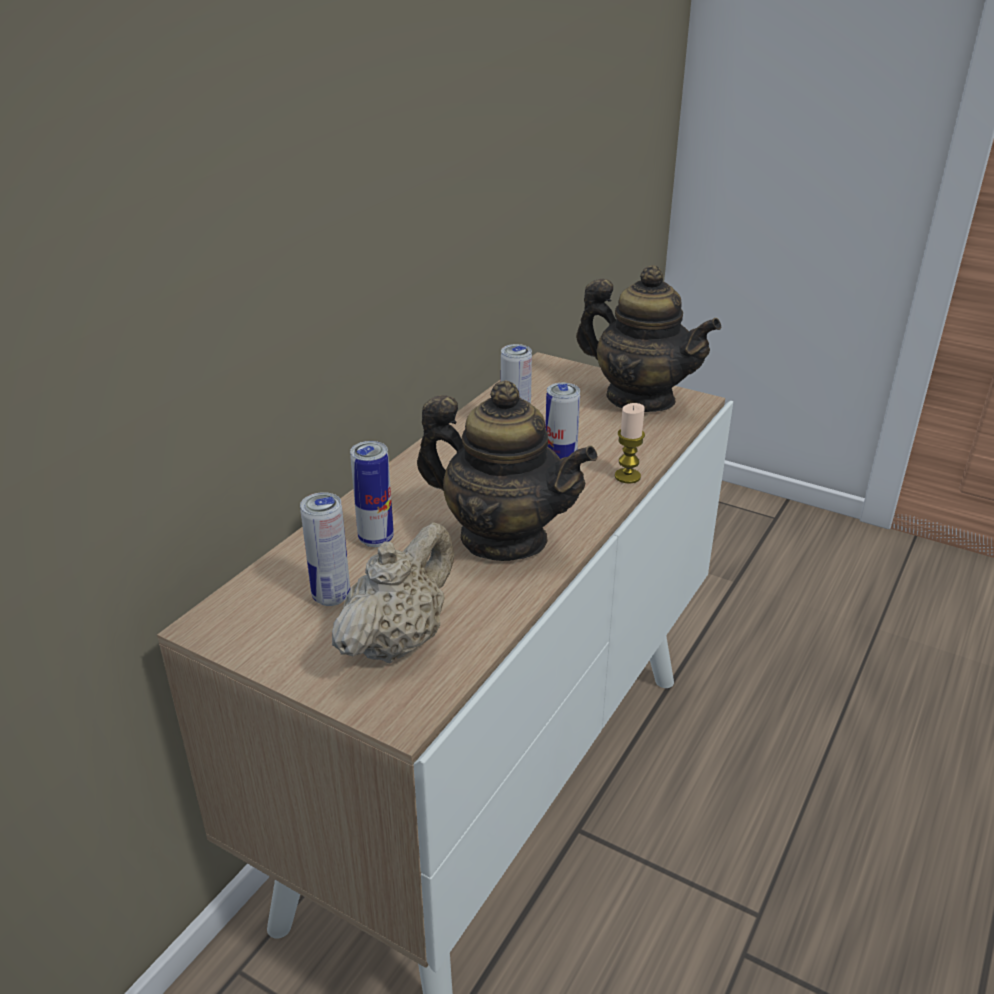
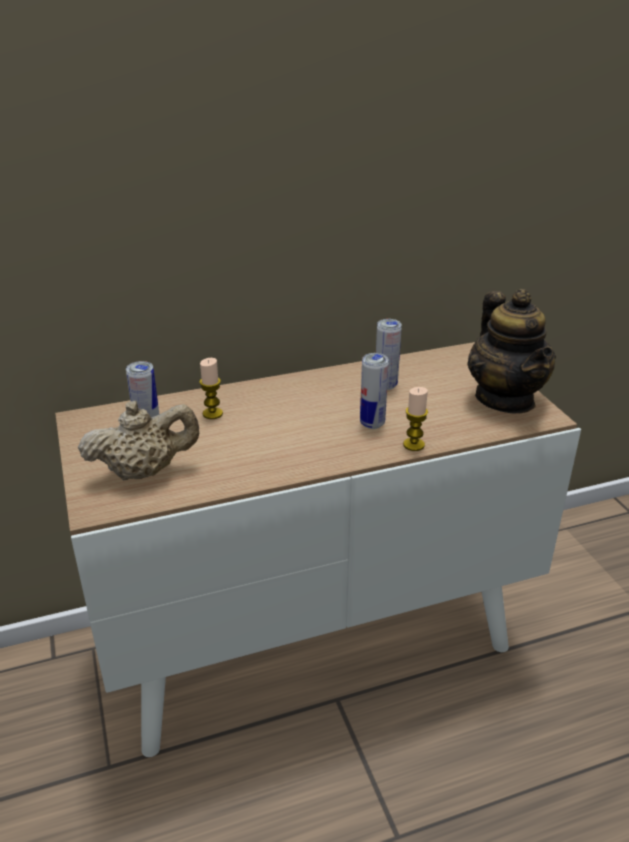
camera: 40 degrees right, 0 degrees up
can [350,441,394,547] -> candle [199,358,223,419]
teapot [417,380,598,561] -> none

